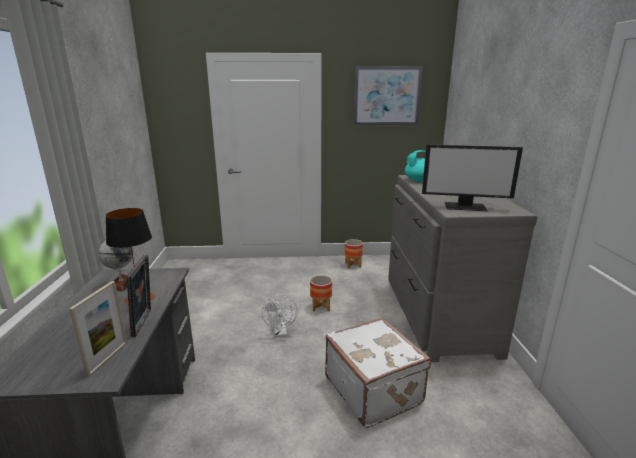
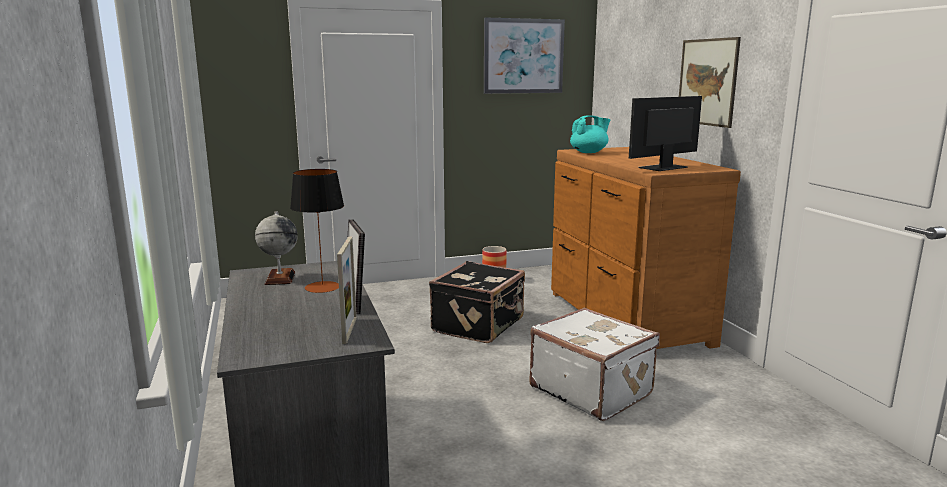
camera: 15 degrees left, 5 degrees down
white fan [262,295,298,337] -> none
planter [310,275,332,311] -> black suitcase [429,261,525,343]
grey dresser [388,175,537,362] -> brown dresser [551,147,741,349]
monitor [422,144,523,211] -> monitor turned 150 degrees clockwise [629,96,702,171]
none -> picture [679,37,741,128]

